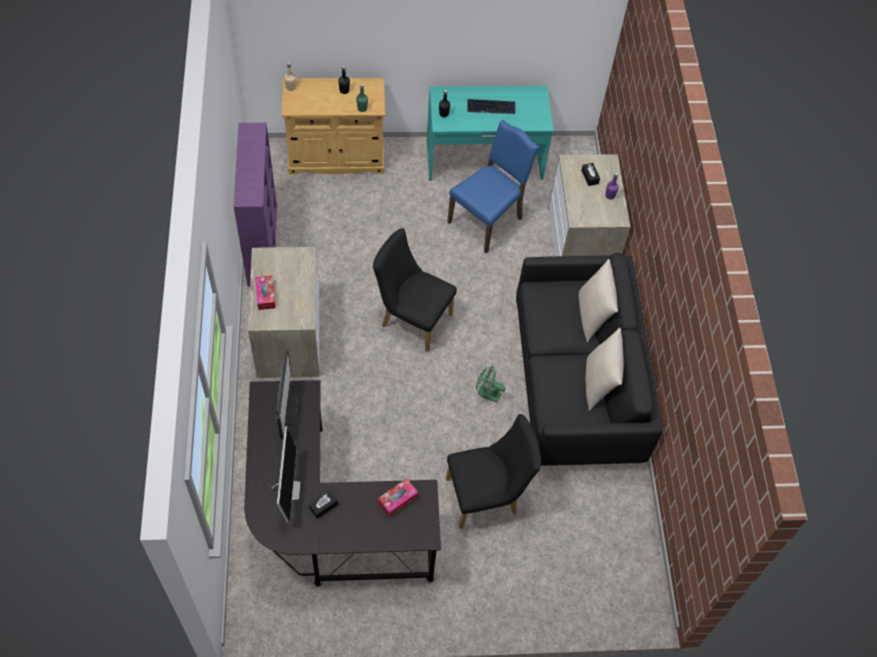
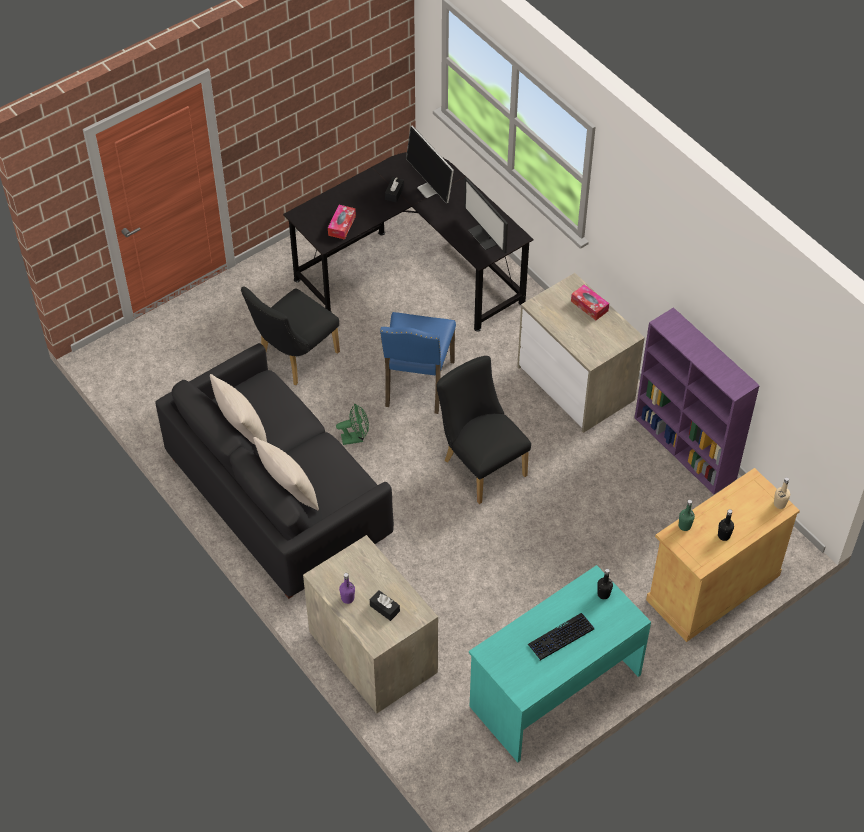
camera: 150 degrees right, 5 degrees down
black chair [373,228,457,351] -> black chair turned 120 degrees counterclockwise [436,356,531,504]
blue chair [447,120,539,253] -> blue chair moved to [380,312,456,414]

